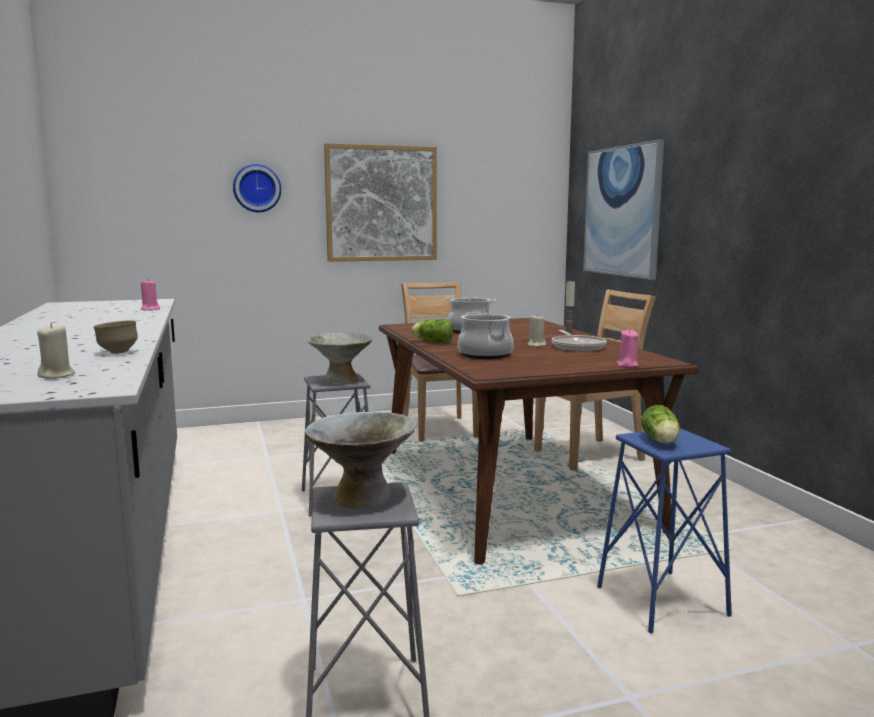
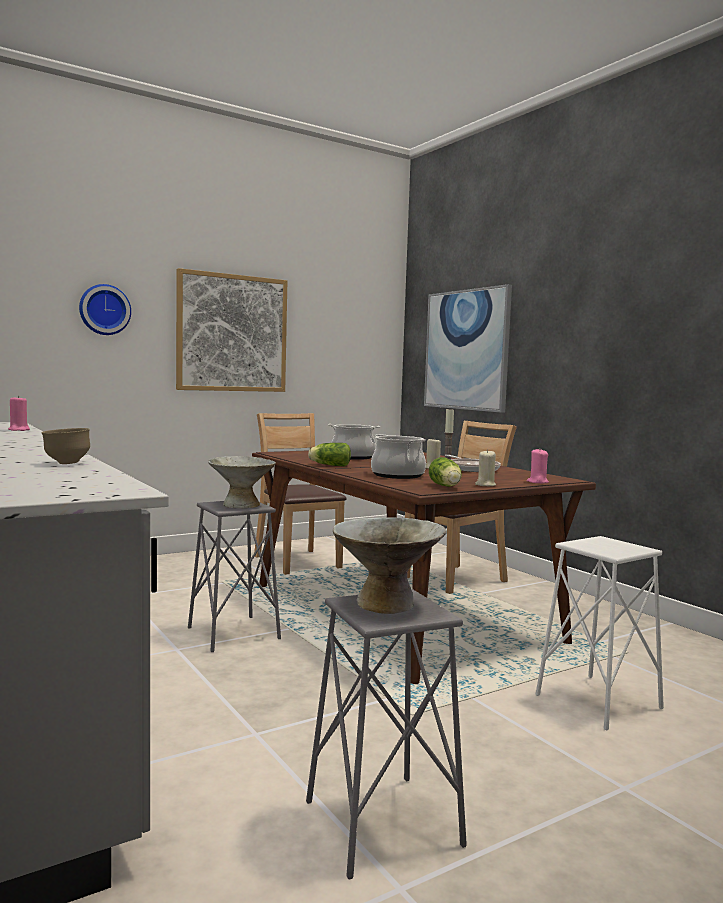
camera: 15 degrees left, 5 degrees down
beige candle [37,323,75,379] -> beige candle moved to [475,449,496,486]
blue stool [597,428,732,634] -> white stool [536,536,664,731]
lettuce [641,405,680,444] -> lettuce moved to [429,457,462,487]

